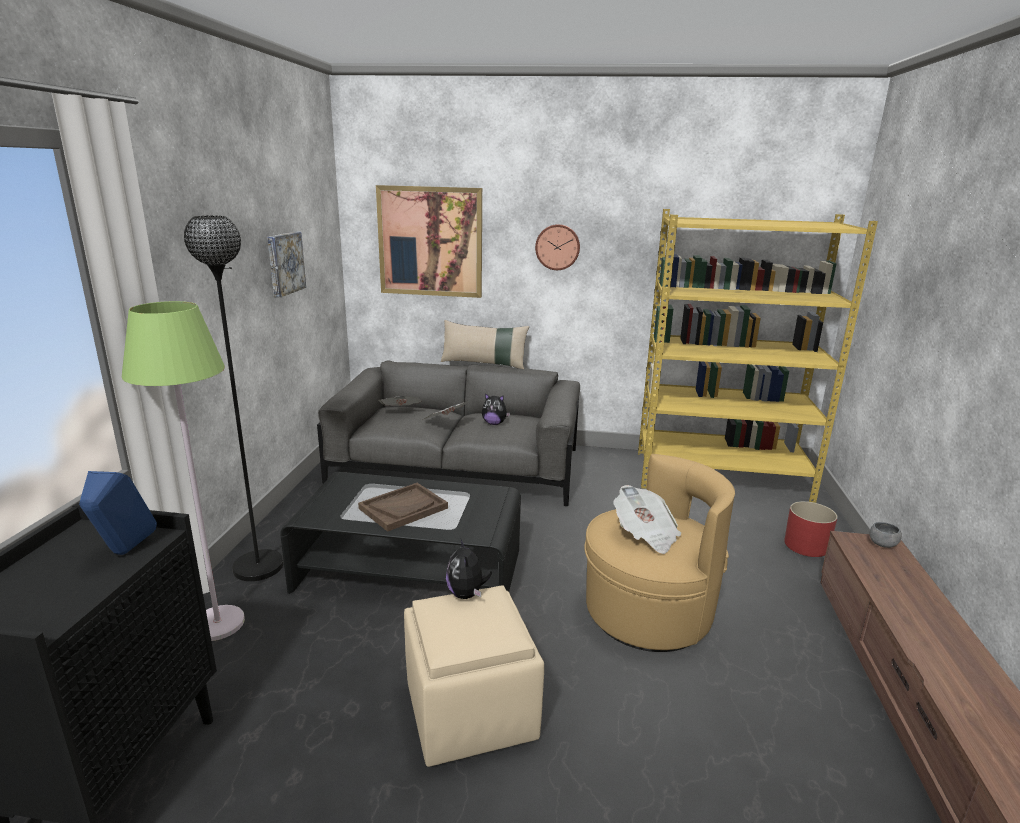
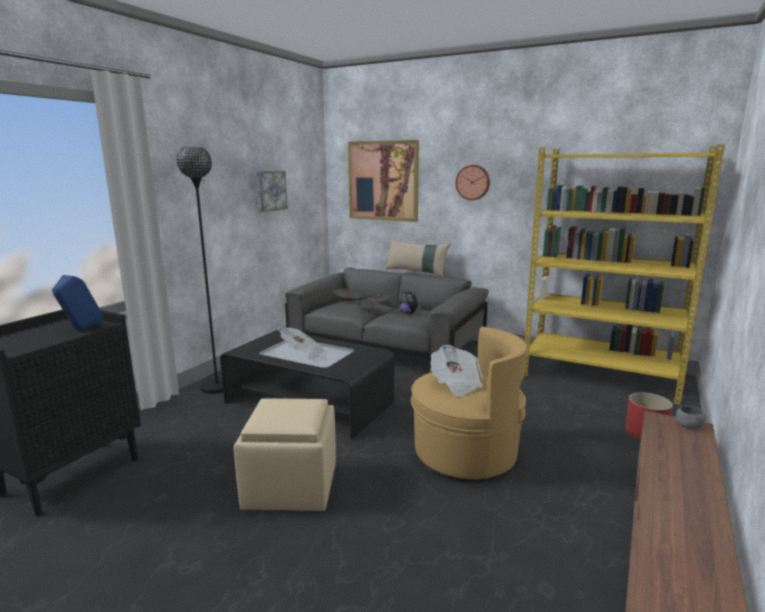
camera: 20 degrees right, 5 degrees down
green floor lamp [122,301,245,641] -> none
brown tray [358,483,448,532] -> newspaper [278,327,323,356]
plush toy [446,539,492,599] -> none

